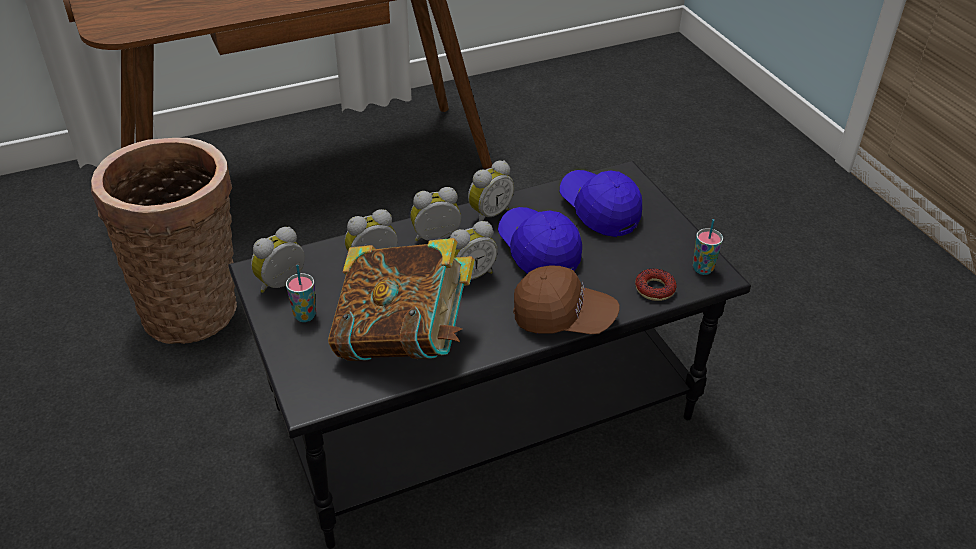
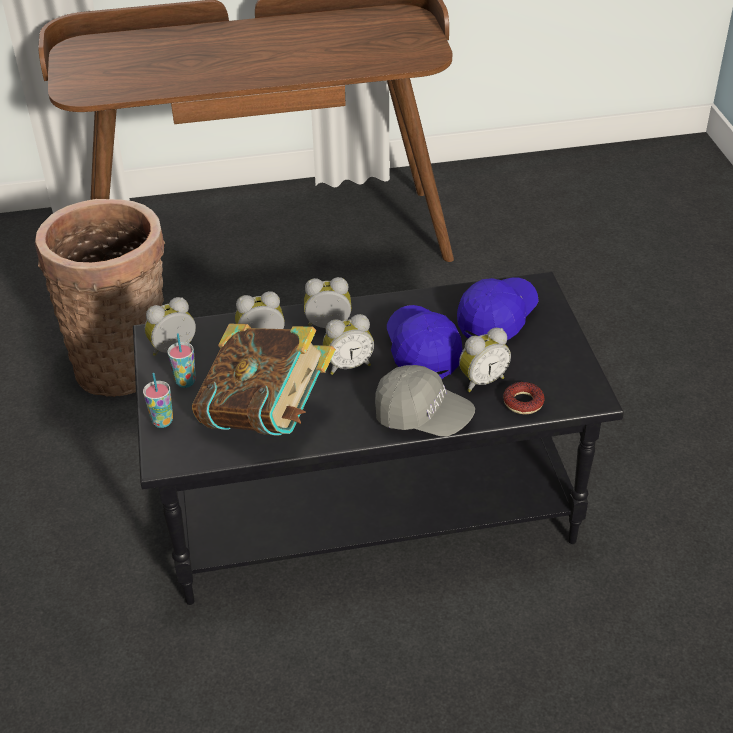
camera: 15 degrees right, 0 degrees up
alarm clock [468,160,515,221] -> alarm clock moved to [459,328,511,392]
brown cap [513,265,620,334] -> grey cap [375,365,475,437]
blue cap [560,170,642,237] -> blue cap turned 60 degrees clockwise [457,278,539,340]
cup [693,219,723,275] -> cup moved to [143,373,173,428]

